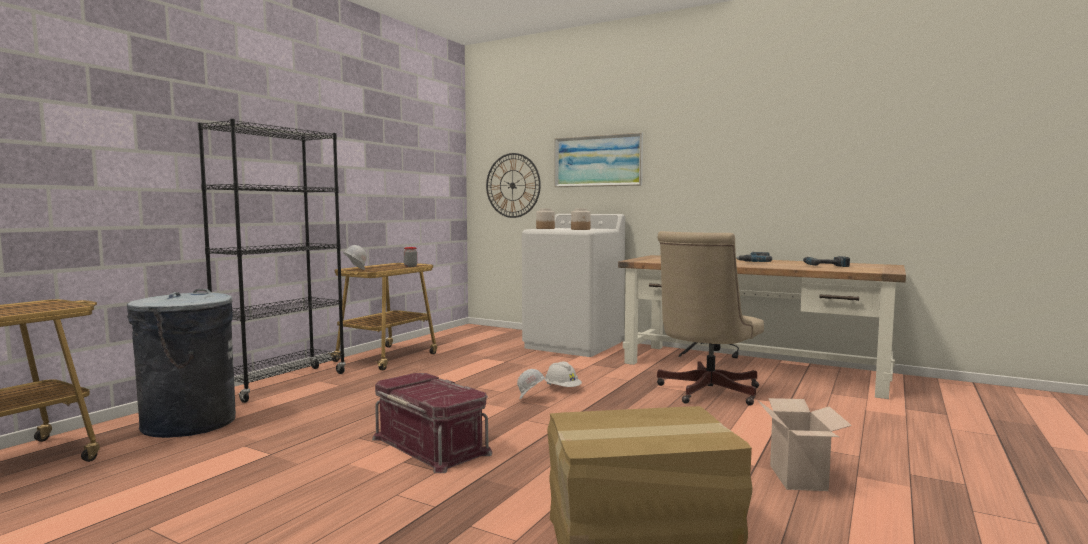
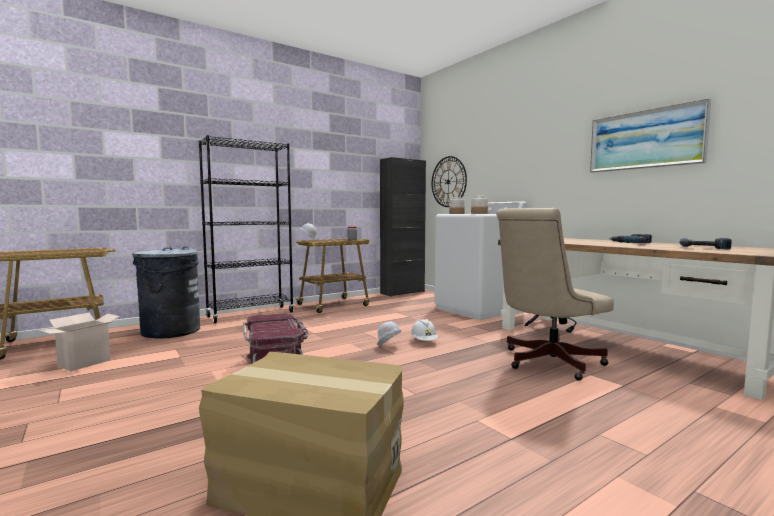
camera: 25 degrees right, 0 degrees up
picture [555,132,643,187] -> picture moved to [590,98,711,173]
cardboard box [757,398,852,491] -> cardboard box moved to [39,313,120,371]
none -> black cabinet [380,157,426,297]

